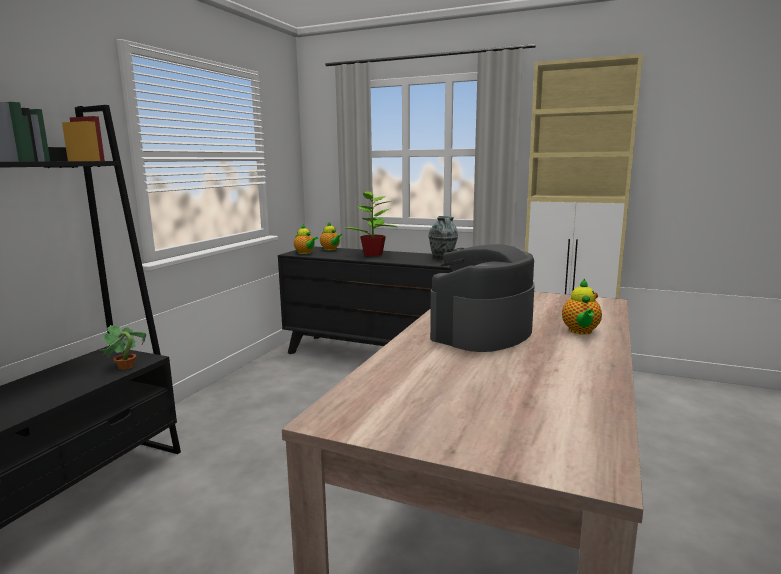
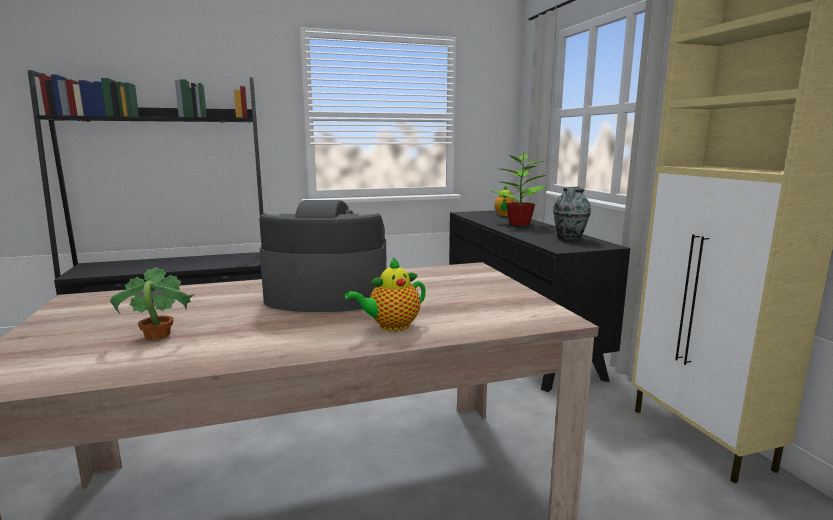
camera: 50 degrees right, 0 degrees up
potted plant [99,325,146,369] -> potted plant moved to [110,267,194,340]
teapot [294,224,318,254] -> none

